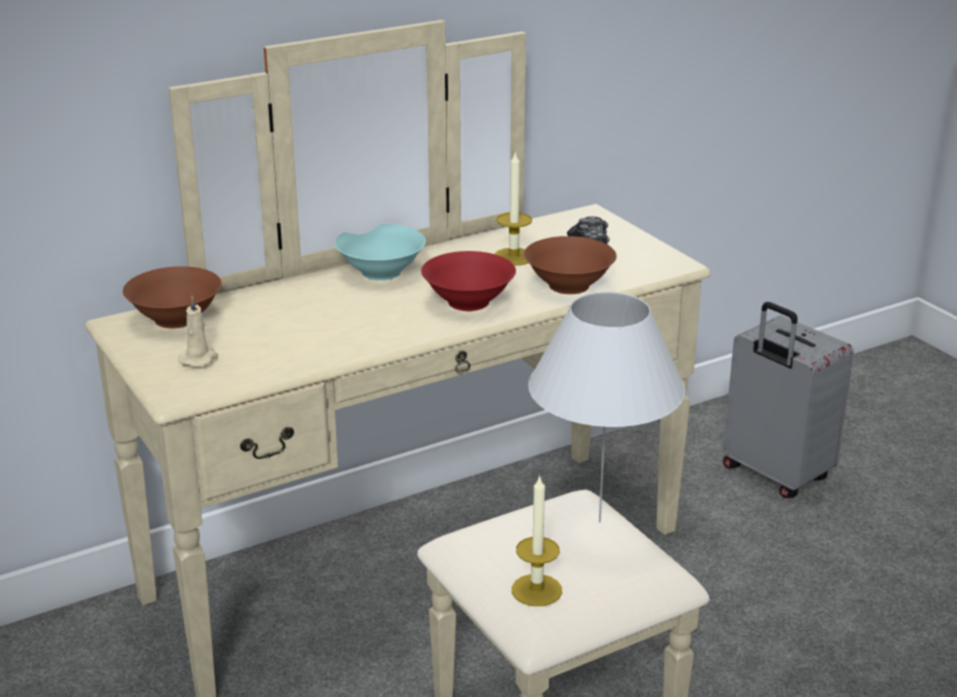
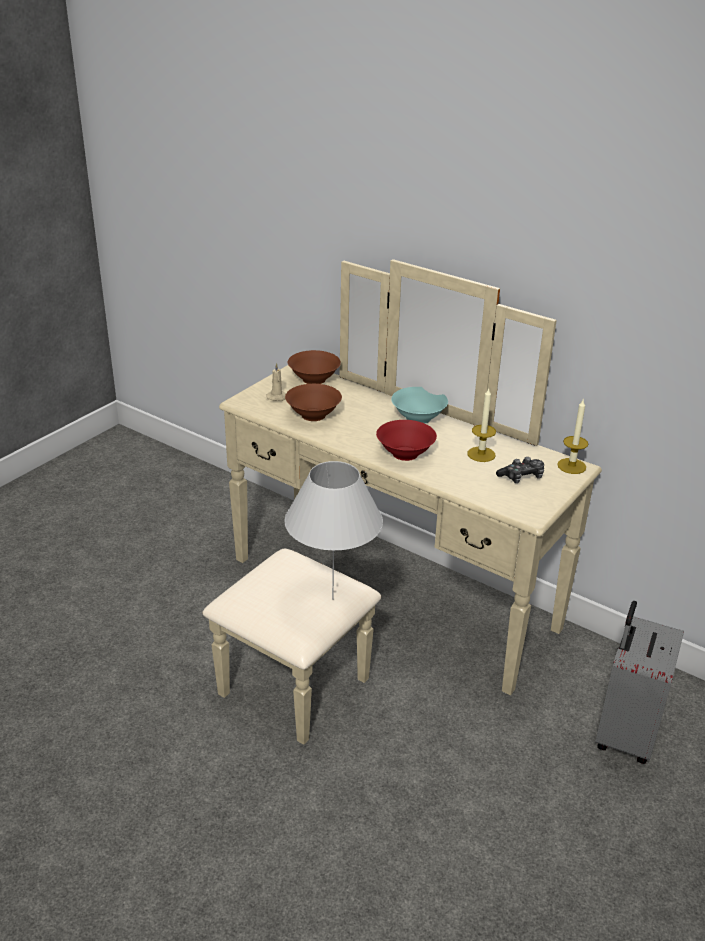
camera: 65 degrees right, 5 degrees up
candle [512,475,562,606] -> candle moved to [557,400,588,474]
brown bowl [524,236,617,294] -> brown bowl moved to [285,384,342,421]

